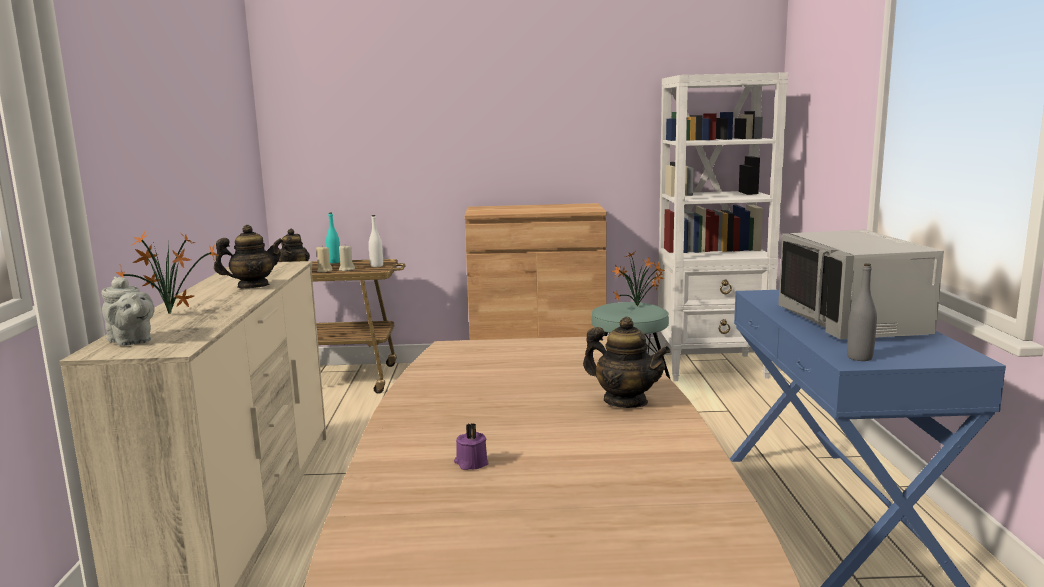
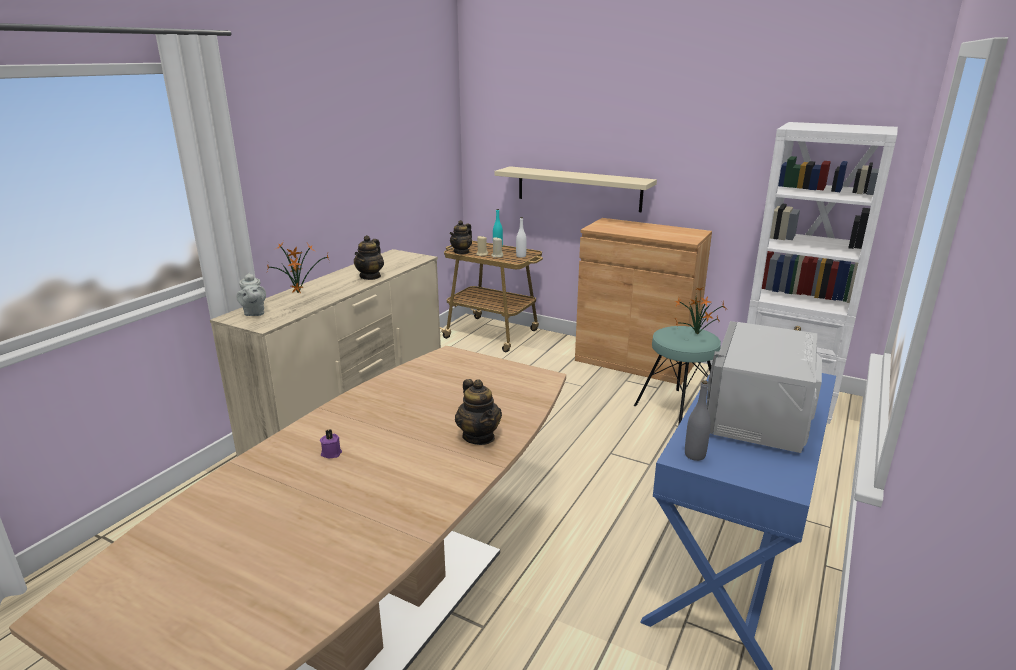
camera: 30 degrees right, 10 degrees up
teapot [214,225,284,288] -> teapot turned 105 degrees clockwise [354,235,384,280]
none -> beige shelf [494,166,657,212]

